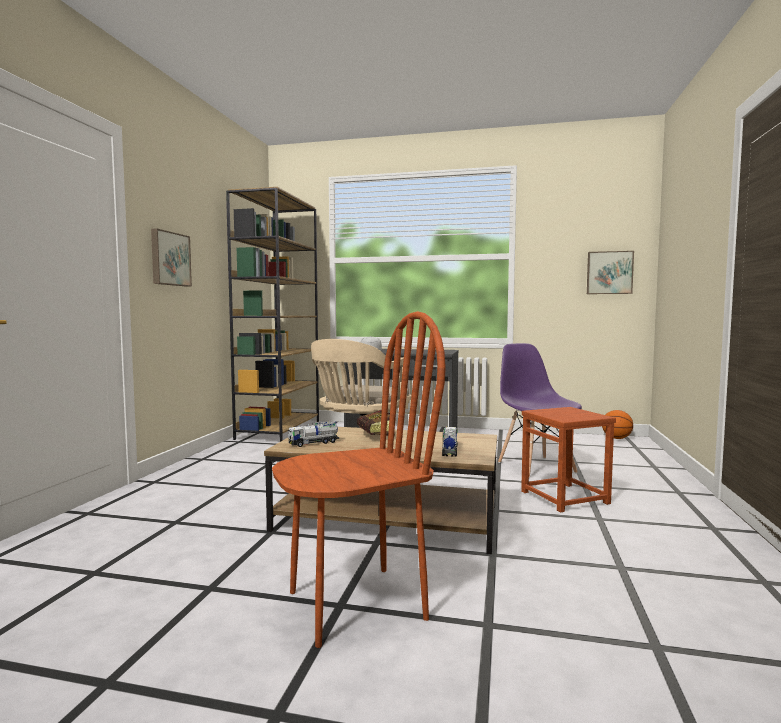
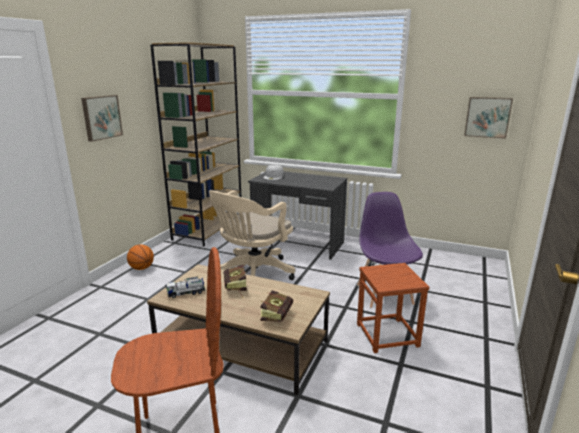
camera: 10 degrees right, 15 degrees up
toy truck [442,427,458,457] -> book [260,290,293,322]
basketball [602,410,633,439] -> basketball moved to [127,244,154,270]

